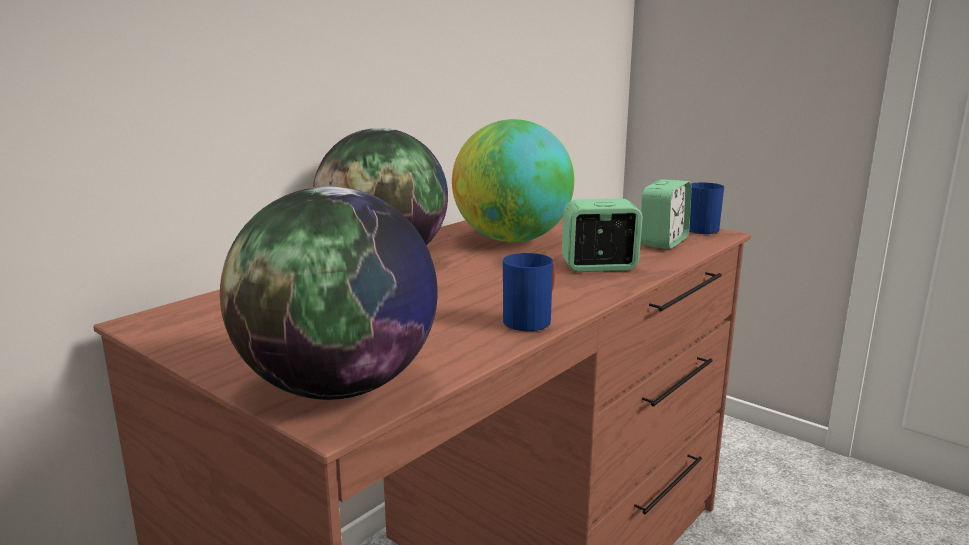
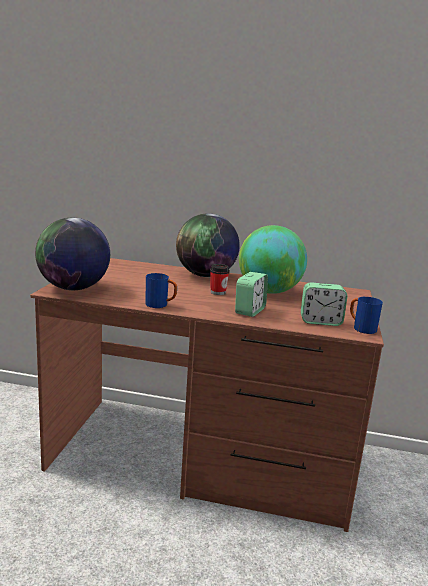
camera: 60 degrees right, 0 degrees up
alarm clock [562,199,643,272] -> alarm clock turned 60 degrees clockwise [235,272,268,317]
none -> cup [210,264,230,295]

